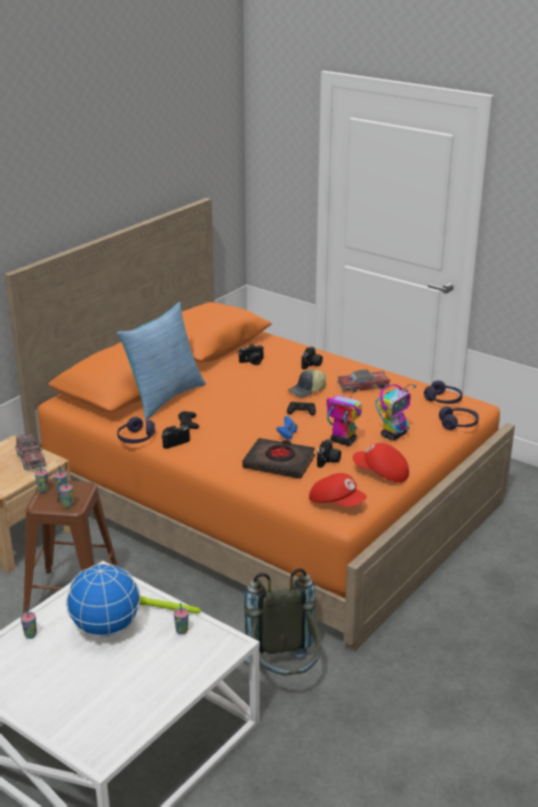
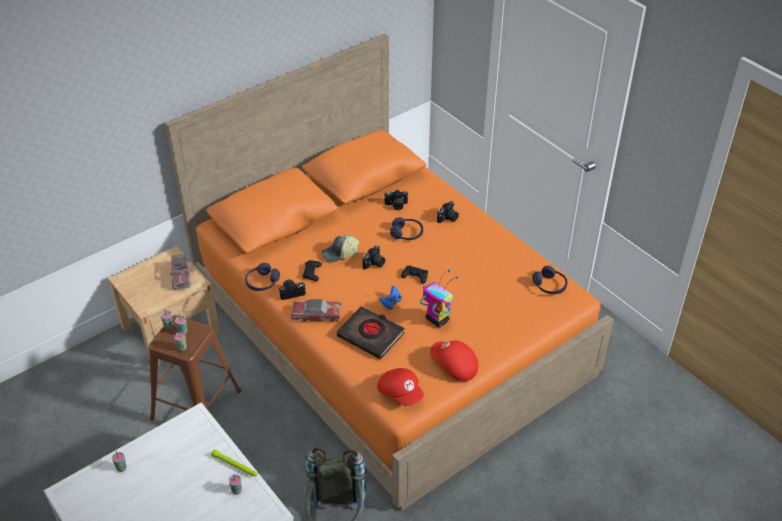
camera: 15 degrees right, 15 degrees up
globe [66,564,140,637] -> none
pillow [117,302,206,420] -> none
cap [288,369,326,398] -> cap moved to [321,235,359,263]
camera [317,439,341,468] -> camera moved to [363,245,385,269]
toy car [337,369,391,392] -> toy car moved to [291,299,342,322]
toy robot [376,384,416,441] -> none
purple headphones [439,406,479,430] -> purple headphones moved to [390,217,423,240]

